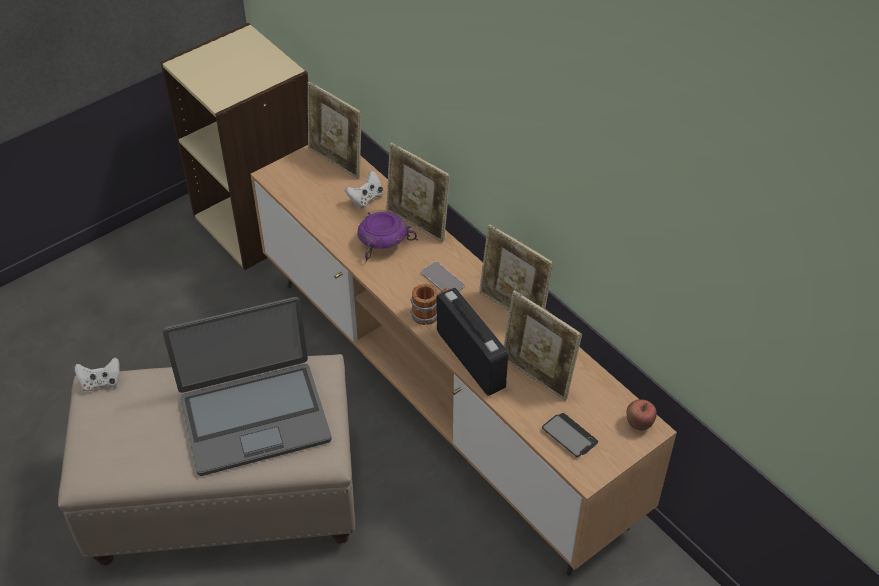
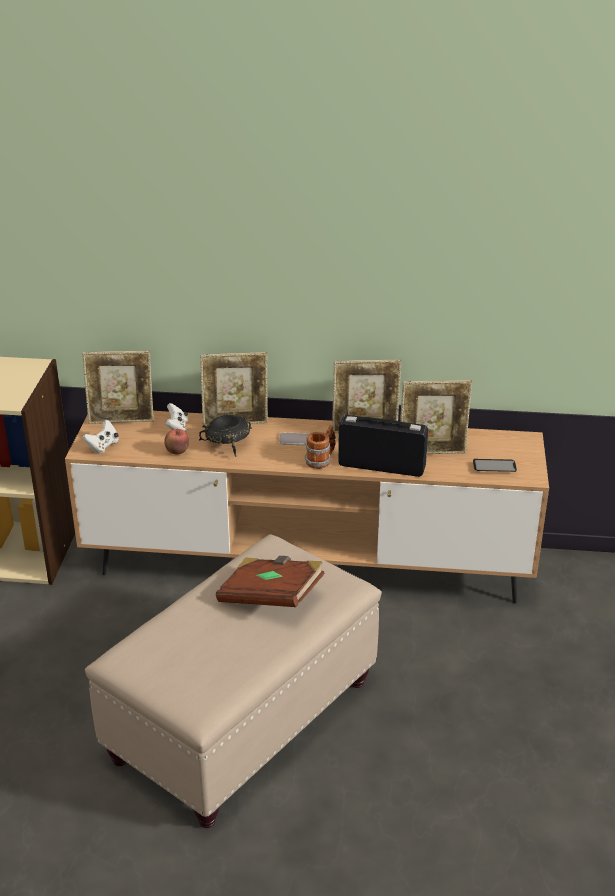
camera: 45 degrees left, 15 degrees down
white game controller [75,357,120,392] -> white game controller moved to [82,420,119,453]
laptop [163,297,332,476] -> brown book [216,556,325,607]
purple bowl [357,212,418,262] -> black bowl [199,415,252,457]
apple [626,399,657,431] -> apple moved to [164,428,189,454]

